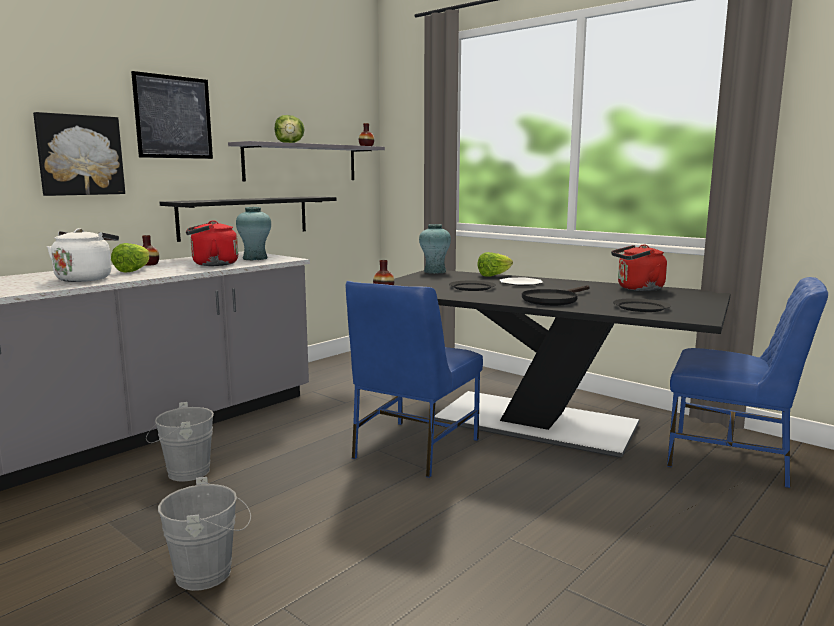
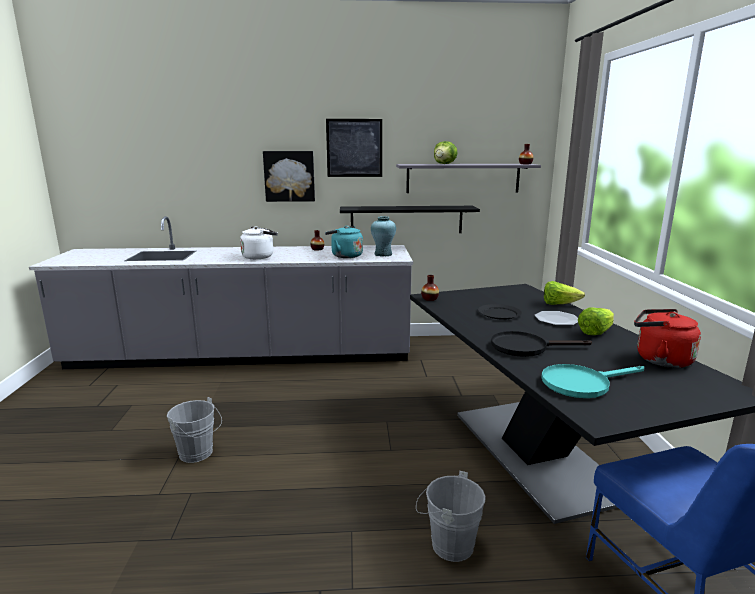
camera: 45 degrees right, 5 degrees up
lettuce [111,243,149,272] -> lettuce moved to [578,307,614,335]
grey bucket [146,402,214,482] -> grey bucket moved to [416,471,486,562]
red kettle [186,220,238,266] -> turquoise kettle [325,226,363,258]
blue chair [346,281,483,478] -> none
turquoise vase [419,224,451,274] -> none
black plate [613,298,671,312] -> turquoise frying pan [541,364,644,398]

